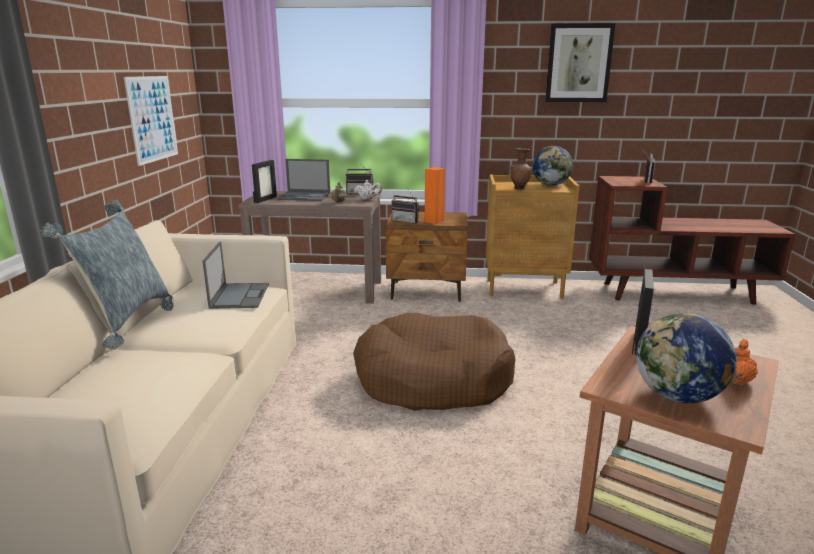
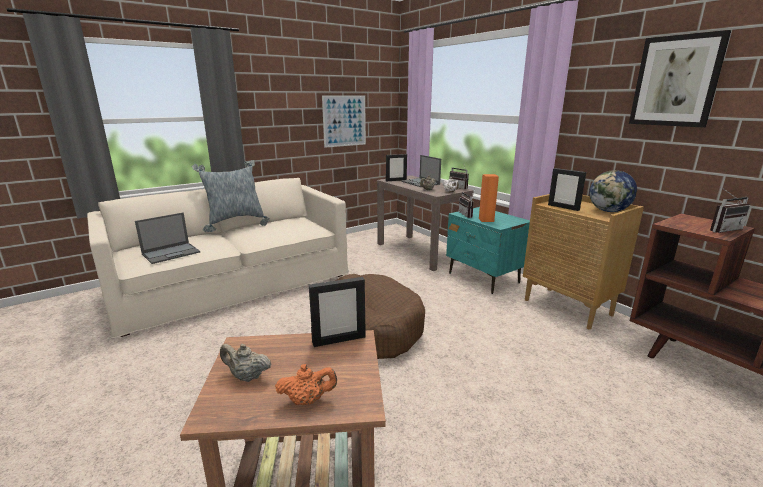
camera: 50 degrees right, 0 degrees up
laptop [203,241,269,309] -> laptop moved to [135,213,200,264]
brown nightstand [385,212,468,302] -> turquoise nightstand [446,207,530,294]
brown vase [510,148,532,190] -> picture frame [548,168,586,211]
globe [636,313,736,403] -> beige teapot [220,344,271,382]

